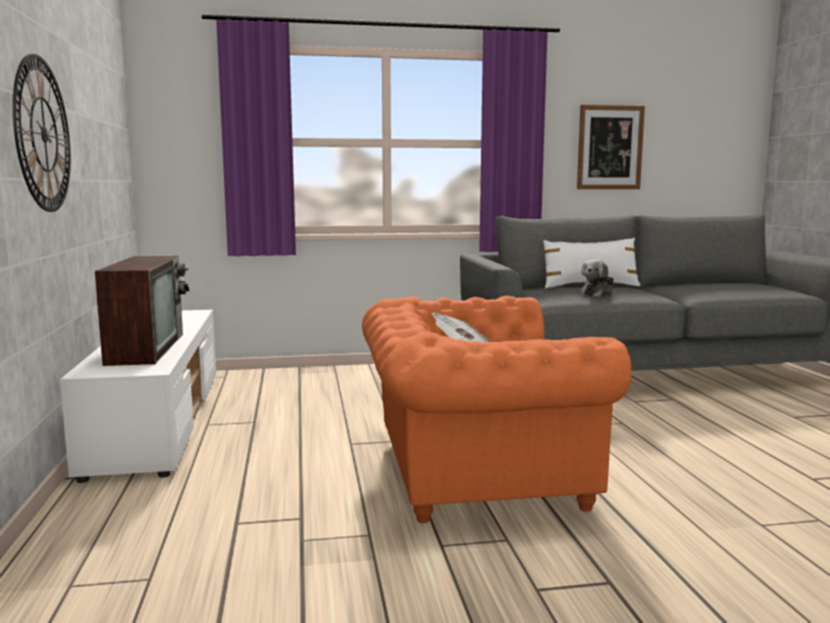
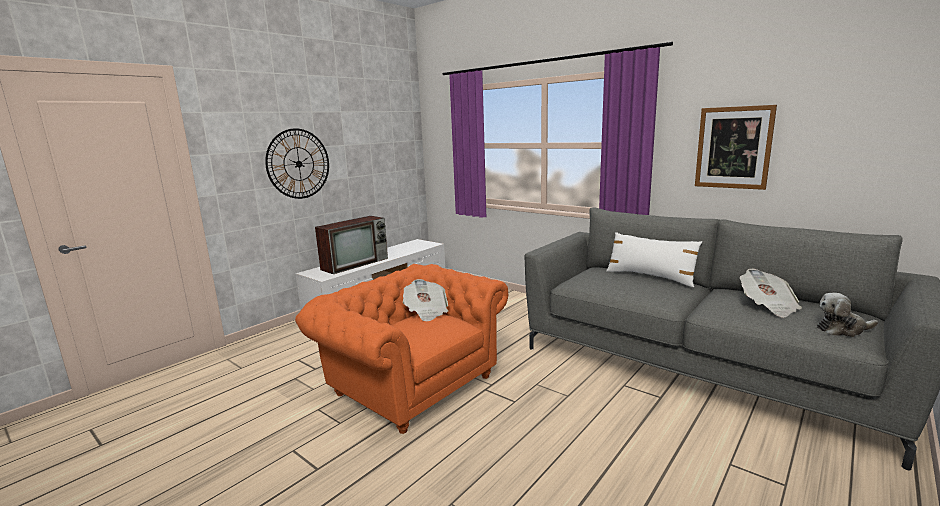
camera: 50 degrees right, 5 degrees up
plush toy [581,260,614,297] -> plush toy moved to [817,293,878,337]
none -> newspaper [740,269,802,318]

